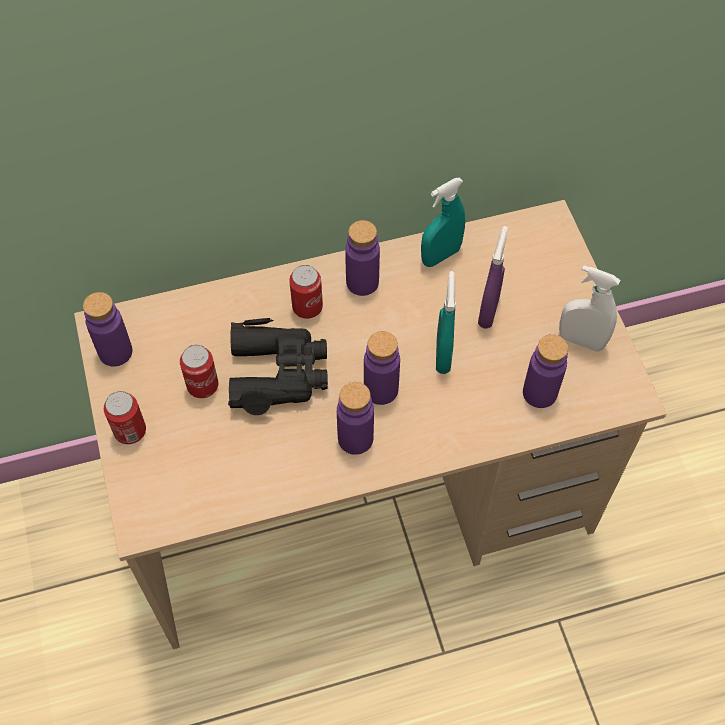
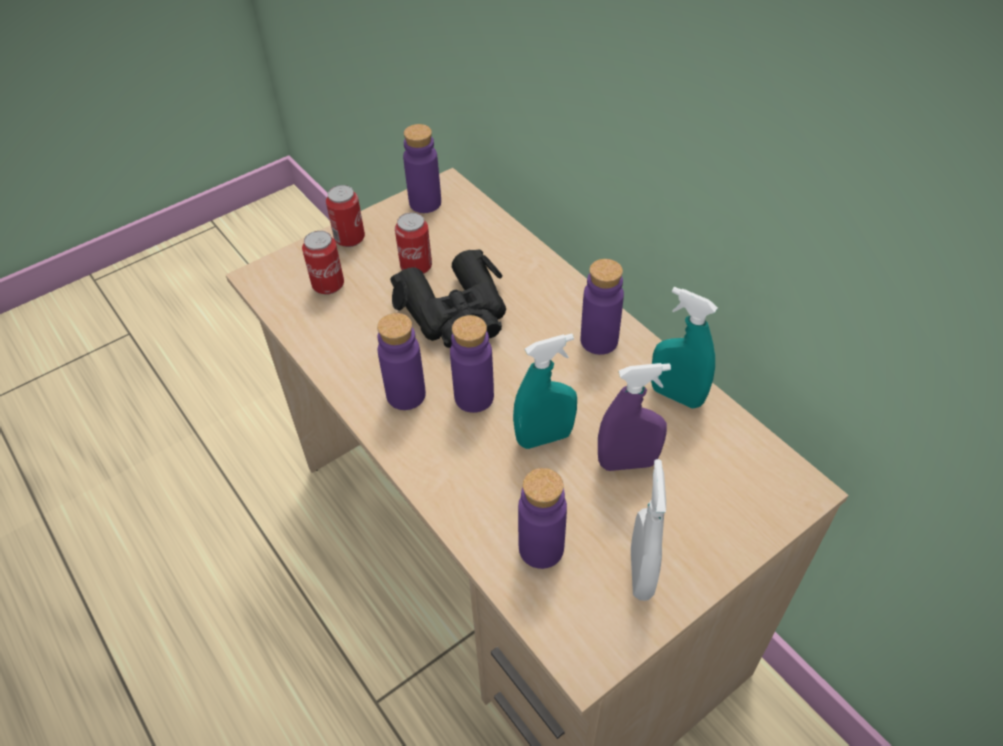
camera: 70 degrees right, 10 degrees down
can [289,265,323,319] -> can moved to [302,231,344,295]

